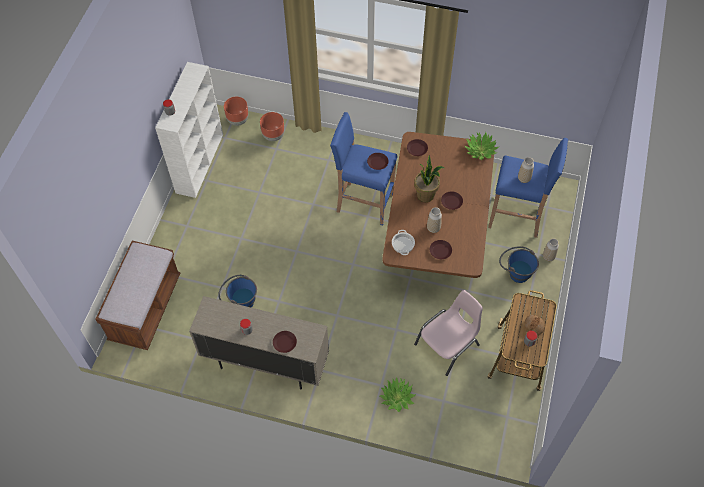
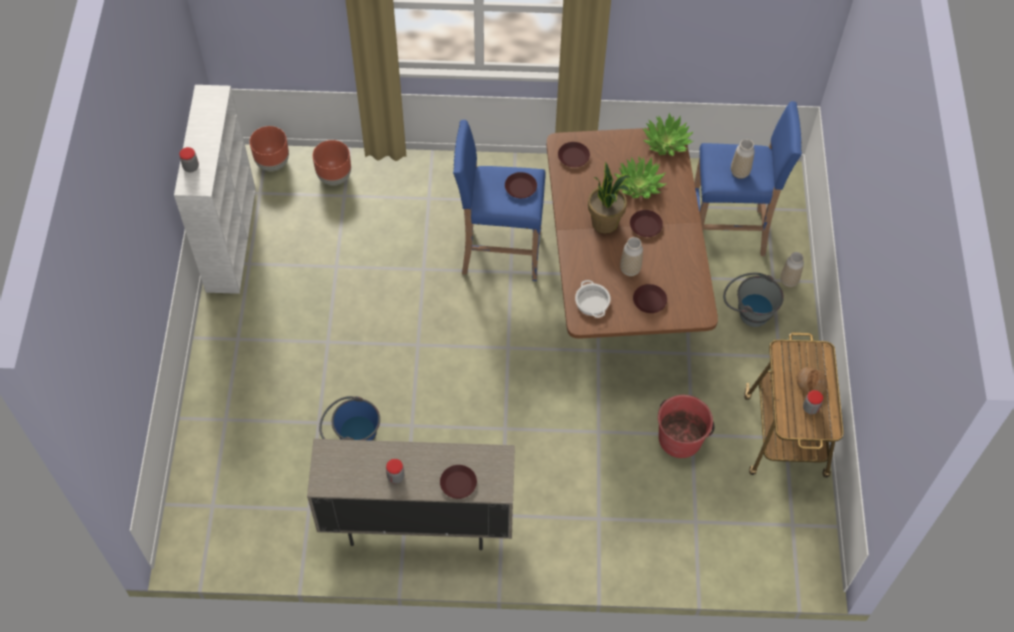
camera: 15 degrees left, 0 degrees up
brown bench [95,241,180,350] -> none
potted plant [380,378,416,412] -> potted plant moved to [614,157,667,199]
pink chair [414,290,483,376] -> red bucket [658,395,714,458]
blue bucket [499,246,539,283] -> grey bucket [723,273,784,327]

